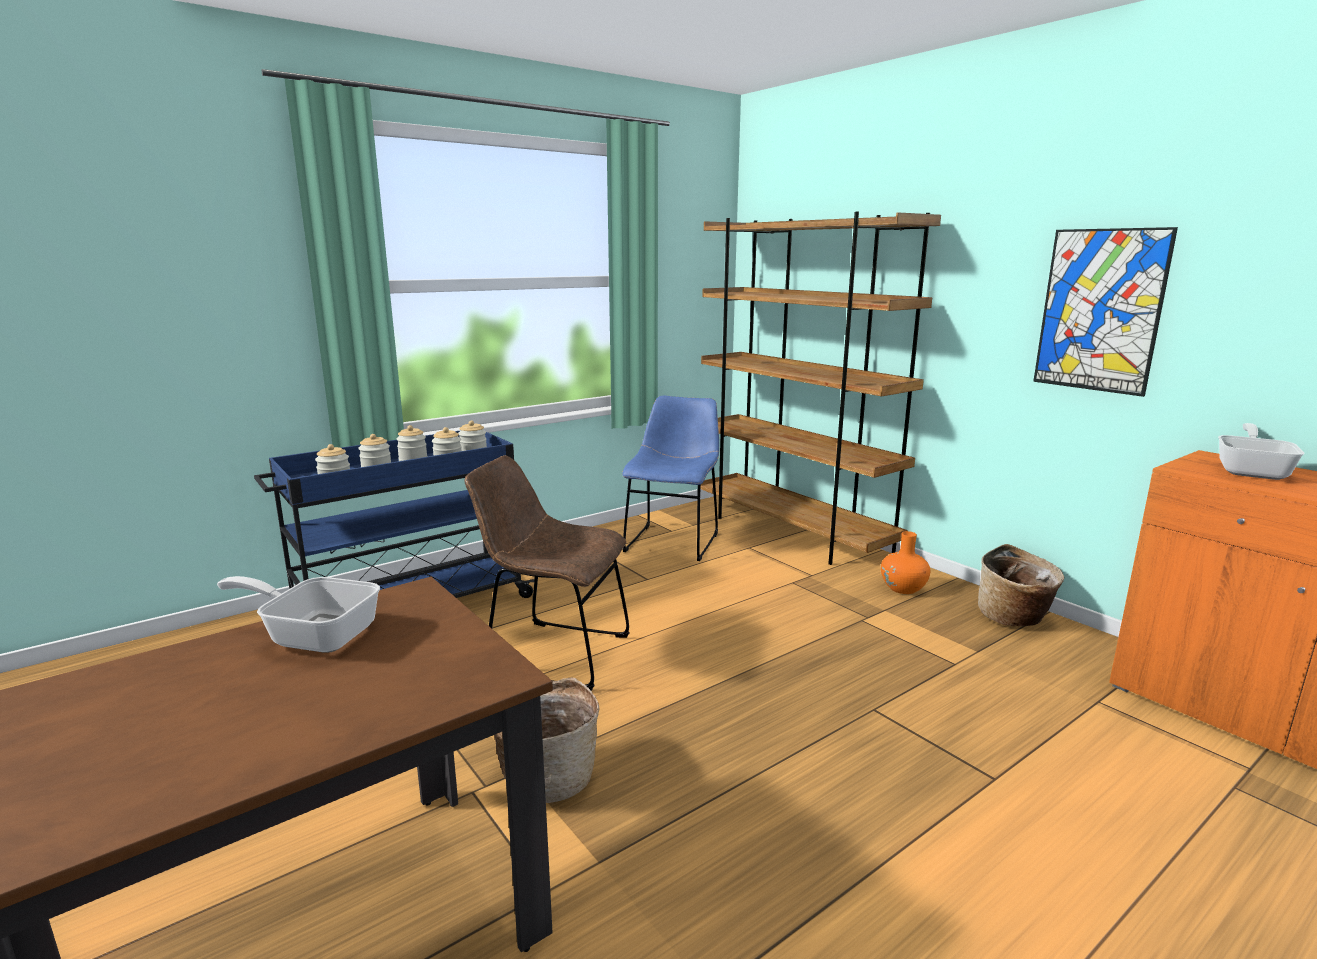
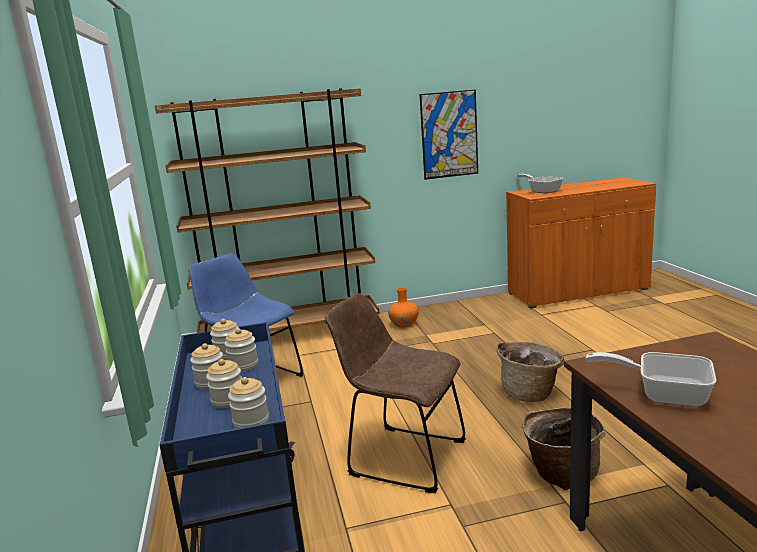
camera: 65 degrees left, 0 degrees up
frying pan [217,576,380,653] -> frying pan turned 75 degrees clockwise [585,352,716,406]
brown chair [464,455,630,691] -> brown chair turned 75 degrees clockwise [325,293,466,493]
basket [978,544,1064,626] -> basket moved to [497,342,564,402]

